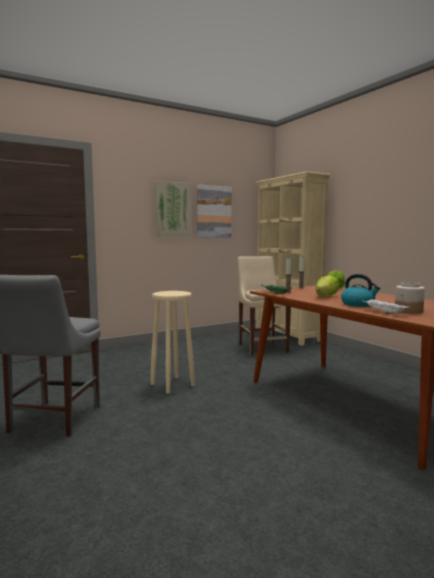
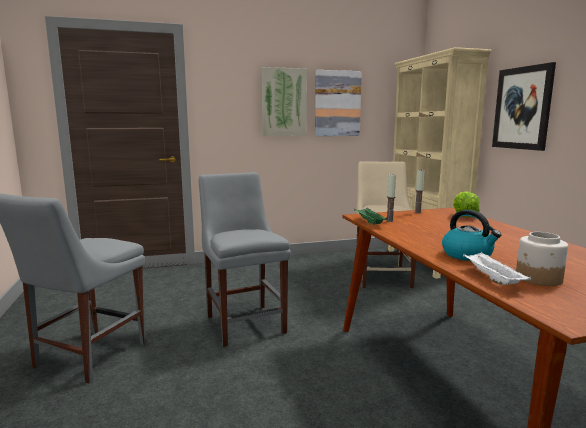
camera: 15 degrees right, 5 degrees up
beige stool [150,291,195,394] -> grey chair [199,172,291,347]
lettuce [316,275,340,297] -> none
none -> picture [492,62,556,151]

